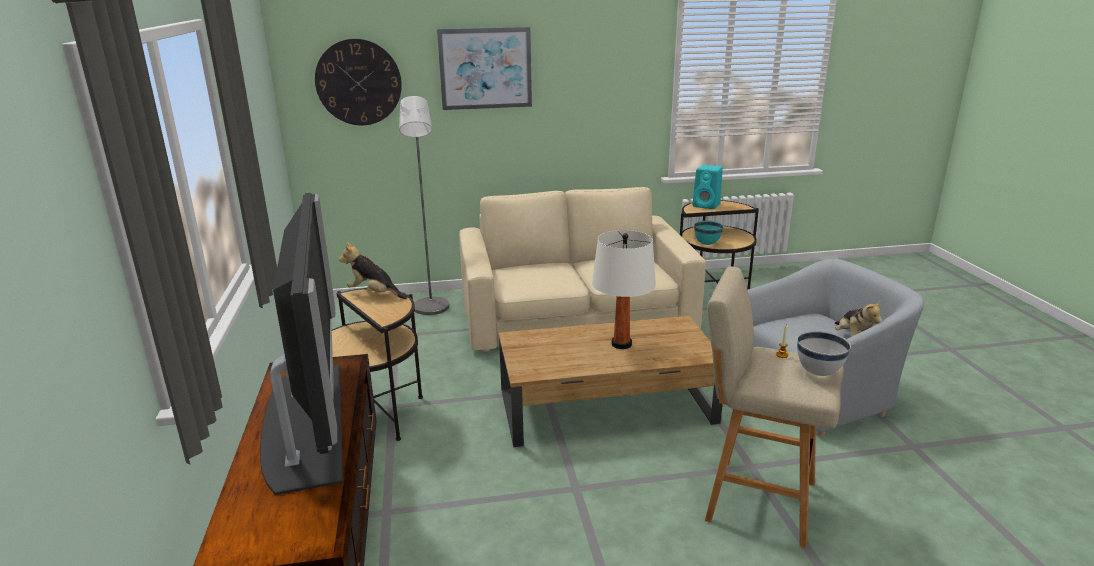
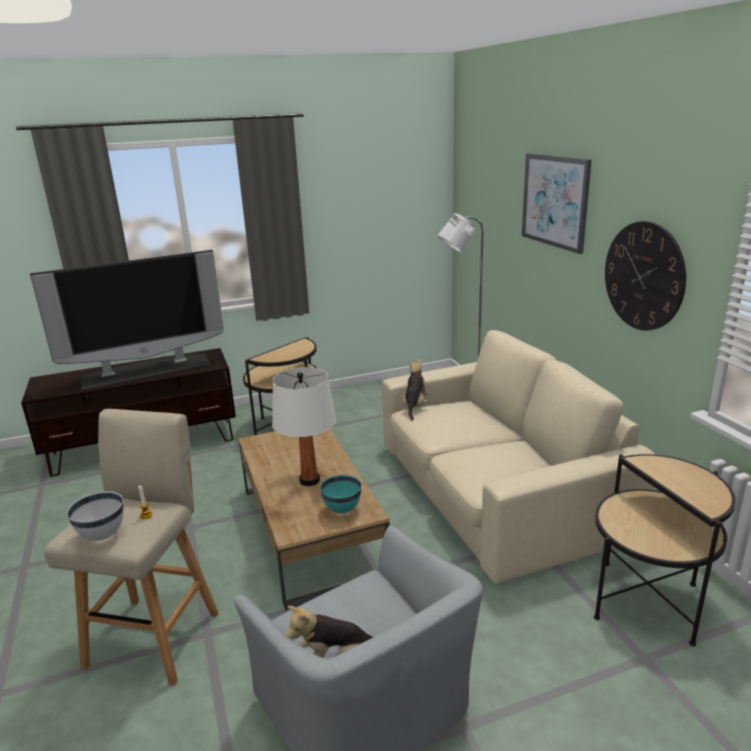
camera: 80 degrees right, 0 degrees up
wall clock [315,39,402,126] -> wall clock moved to [605,221,686,331]
plush toy [339,242,407,299] -> plush toy moved to [403,359,429,420]
turquoise speaker [692,165,723,209] -> none
turquoise bowl [694,221,723,245] -> turquoise bowl moved to [320,475,362,514]

